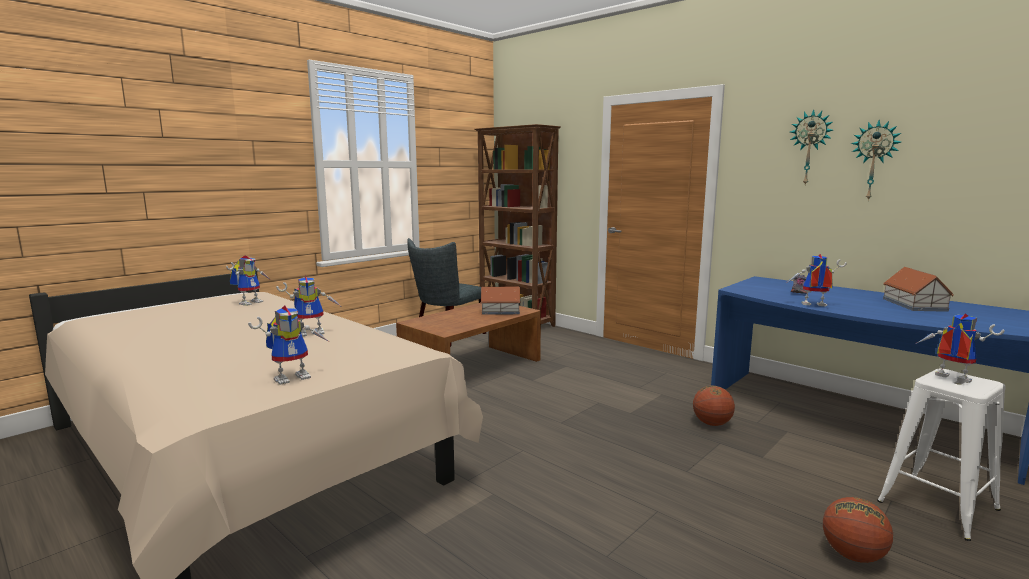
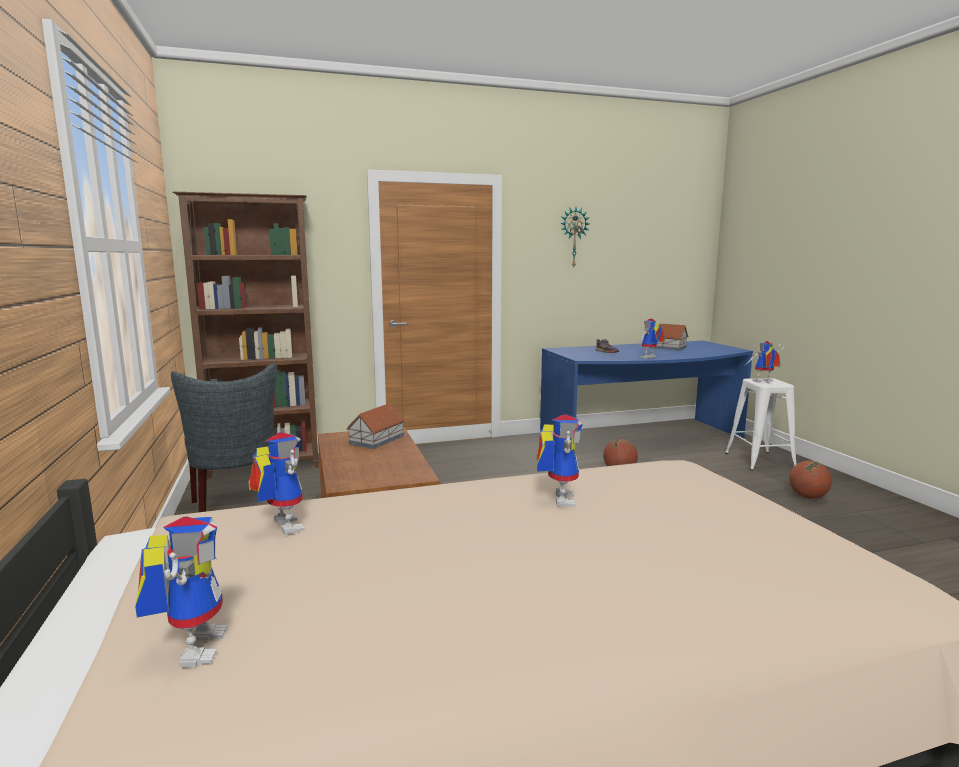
camera: 60 degrees left, 0 degrees up
toy robot [248,305,329,385] -> toy robot moved to [135,517,227,667]
wall clock [851,120,901,200] -> none

